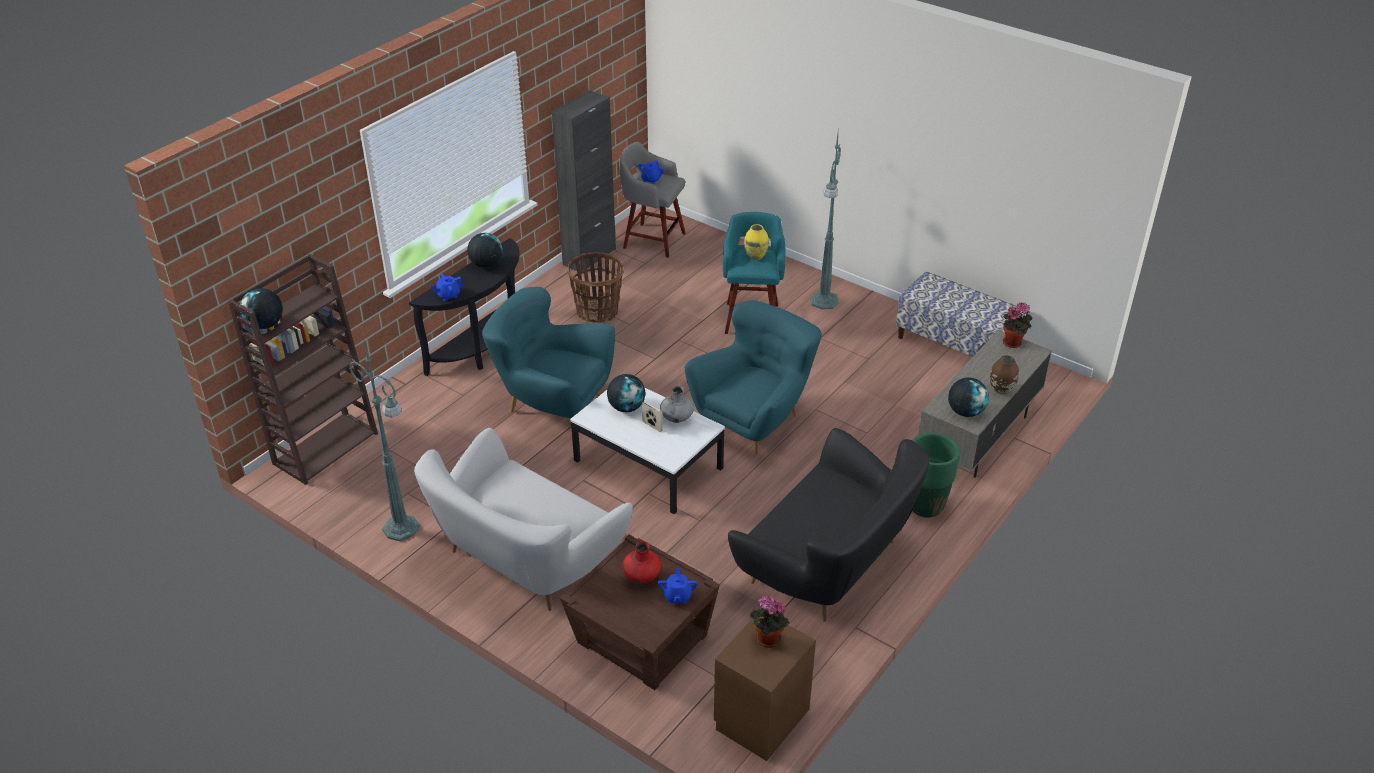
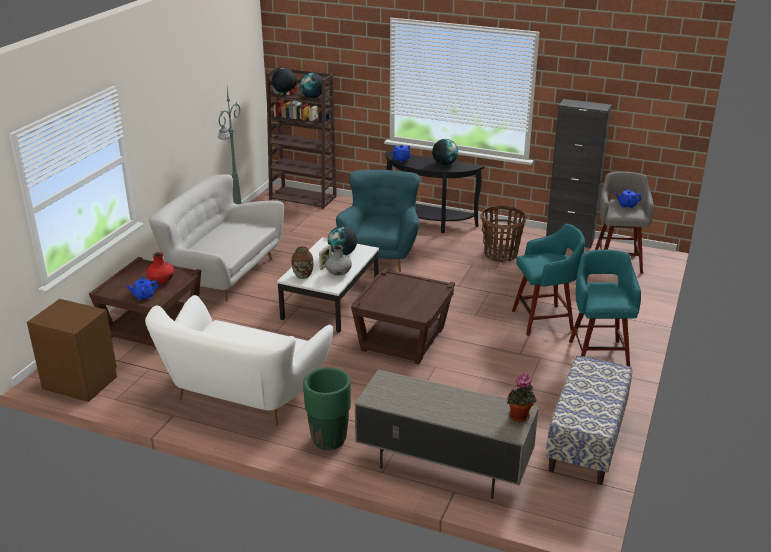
camera: 75 degrees right, 10 degrees down
turquoise armchair [685,300,822,454] -> brown side table [351,268,455,364]
black sofa [728,428,929,622] -> white sofa [145,295,333,426]
yellow vase [744,224,769,260] -> none
potted plant [750,595,790,648] -> none
green floor lamp [810,134,841,309] -> turquoise stool [569,249,641,366]
globe [948,378,989,417] -> globe moved to [300,72,323,98]
brown vase [990,356,1019,395] -> brown vase moved to [292,246,314,279]

